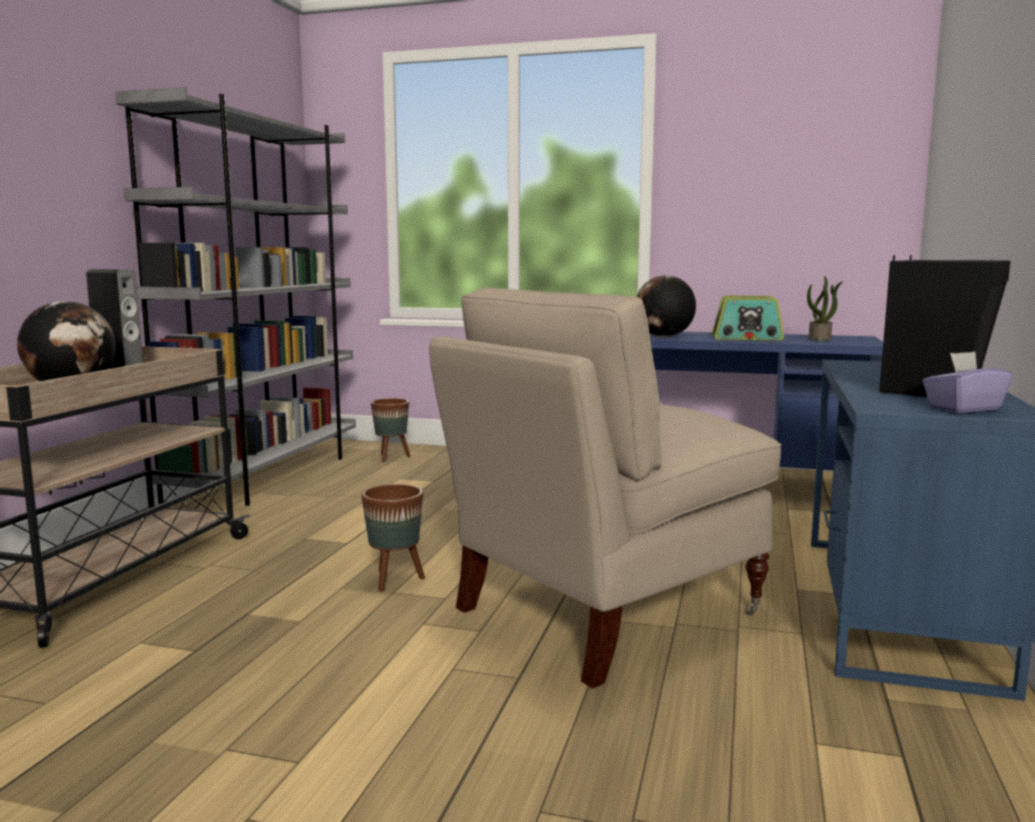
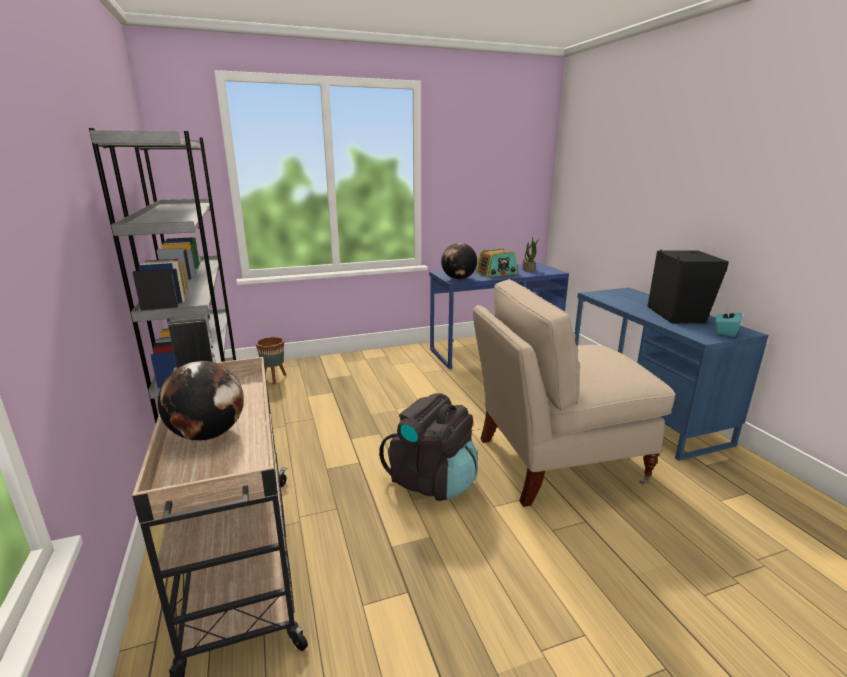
camera: 35 degrees left, 10 degrees up
brown planter [361,484,425,591] -> black backpack [379,393,478,501]
beige chair [429,288,781,688] -> beige chair turned 60 degrees clockwise [473,279,675,507]
purple tissue box [922,351,1012,413] -> turquoise tissue box [715,305,742,337]

